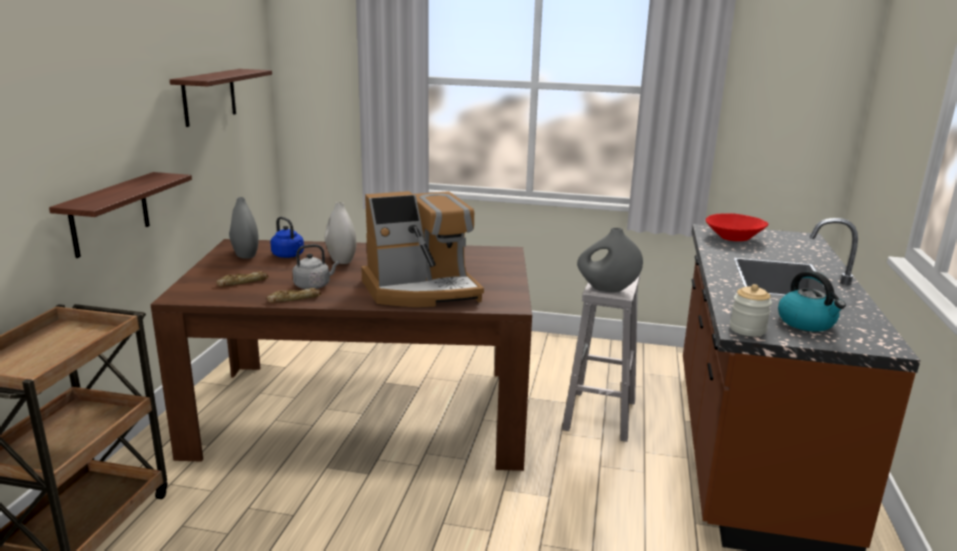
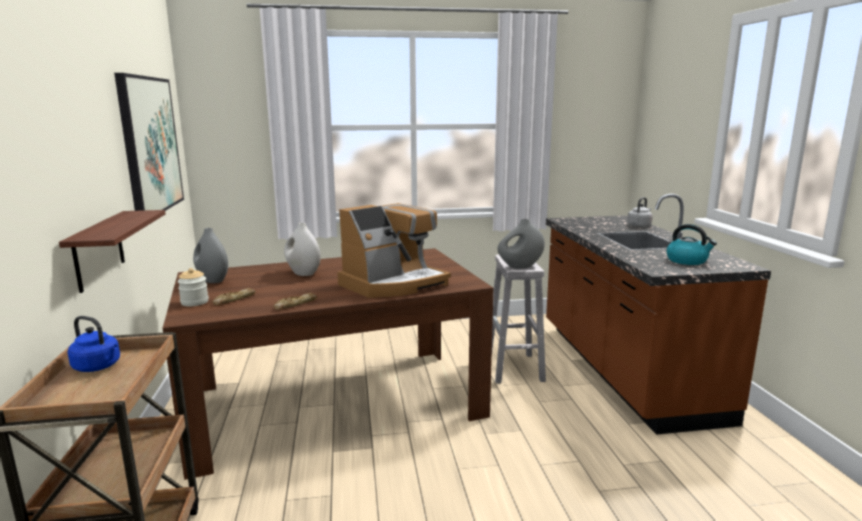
camera: 20 degrees left, 5 degrees down
shelf [170,69,272,127] -> picture [114,73,184,211]
blue kettle [270,217,304,258] -> blue kettle moved to [68,316,120,372]
grey kettle [293,244,340,289] -> grey kettle moved to [627,197,653,227]
red bowl [706,213,768,241] -> none
jar [730,284,772,337] -> jar moved to [178,268,209,306]

